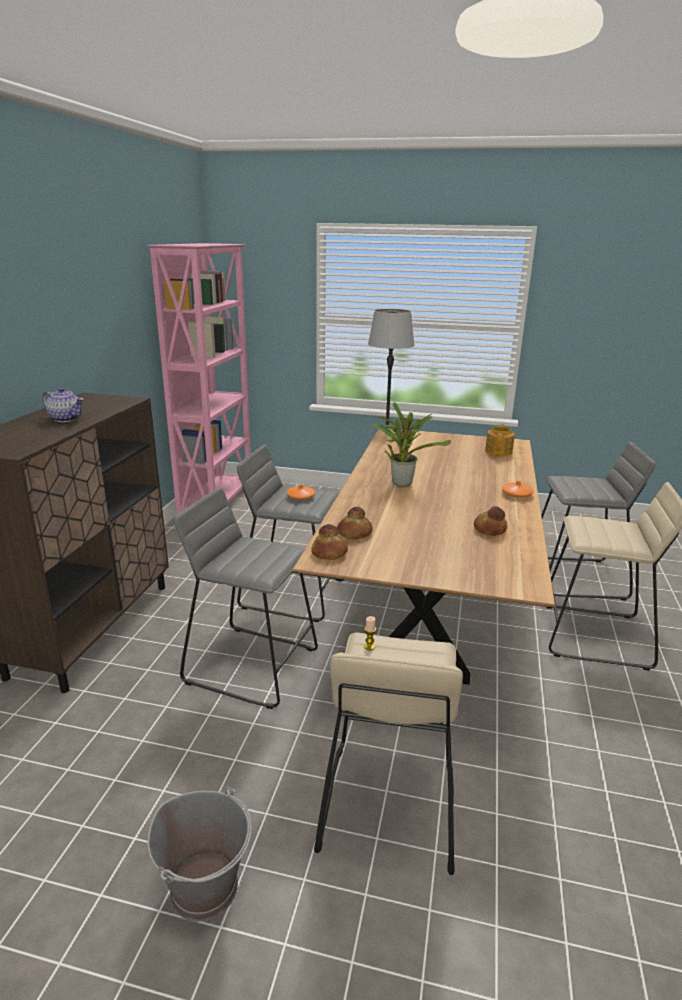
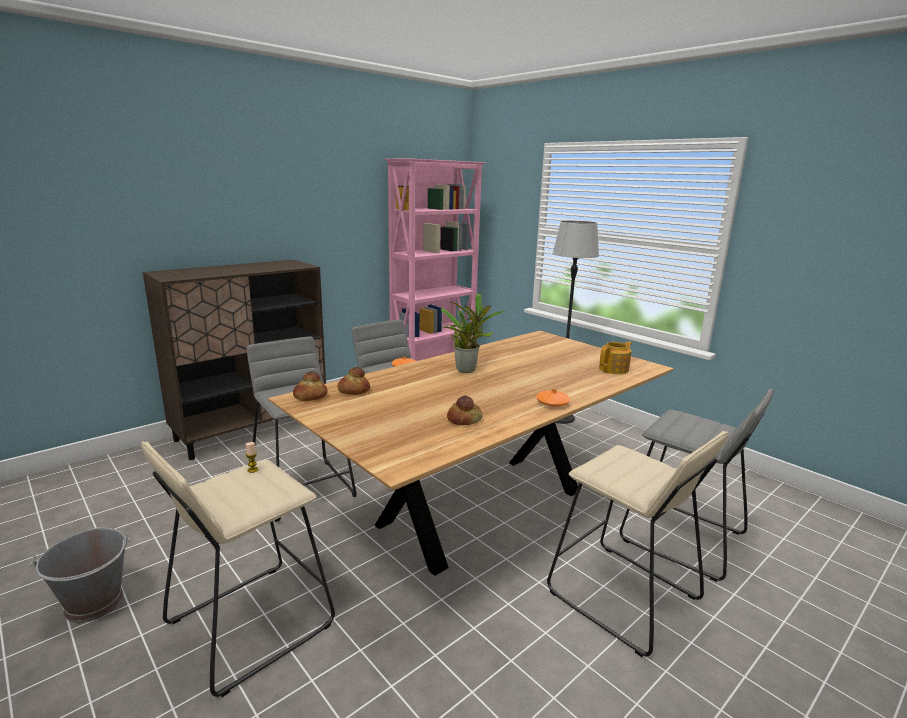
camera: 35 degrees right, 5 degrees down
teapot [42,388,84,422] -> none

